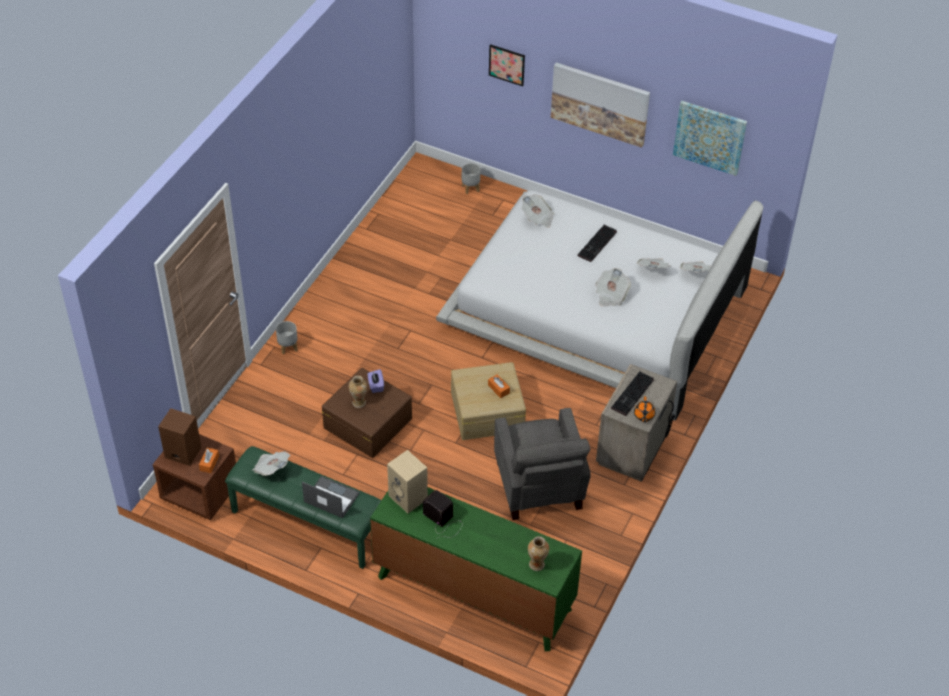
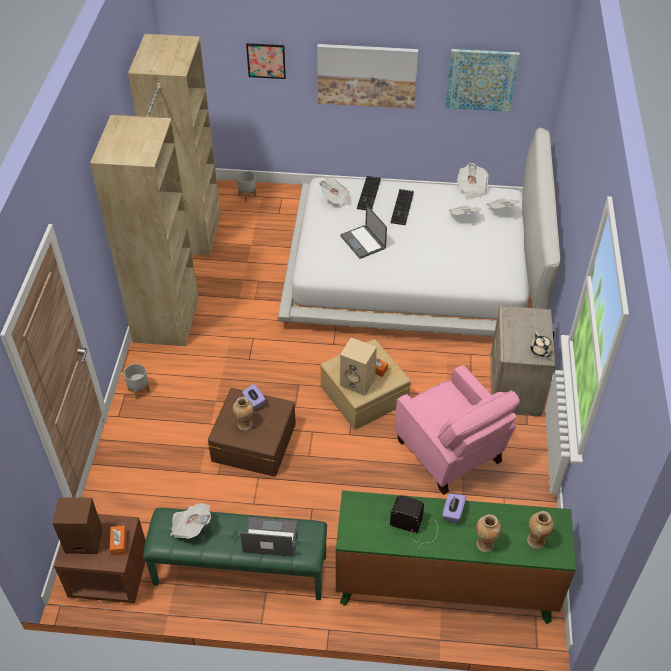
camera: 20 degrees left, 0 degrees up
beige speaker [387,450,428,513] -> beige speaker moved to [340,338,377,396]
grey armchair [494,408,591,520] -> pink armchair [395,365,520,495]
newspaper [595,268,631,307] -> newspaper moved to [457,163,489,200]
keyboard [611,371,654,416] -> keyboard moved to [357,176,381,210]
orange teapot [634,396,655,422] -> beige teapot [530,332,553,357]
none -> beige wardrobe [90,34,221,346]
none -> laptop [340,204,387,259]
none -> purple tissue box [442,493,466,524]
none -> vase [476,514,501,552]

